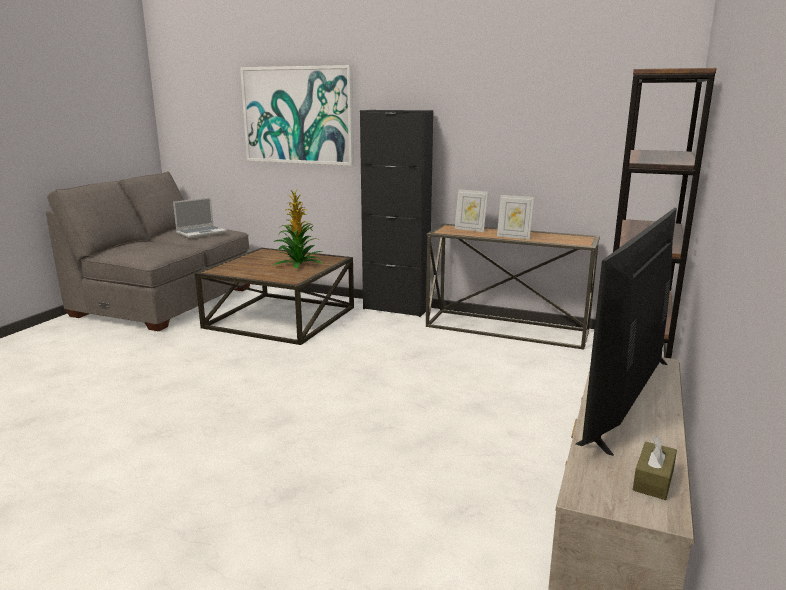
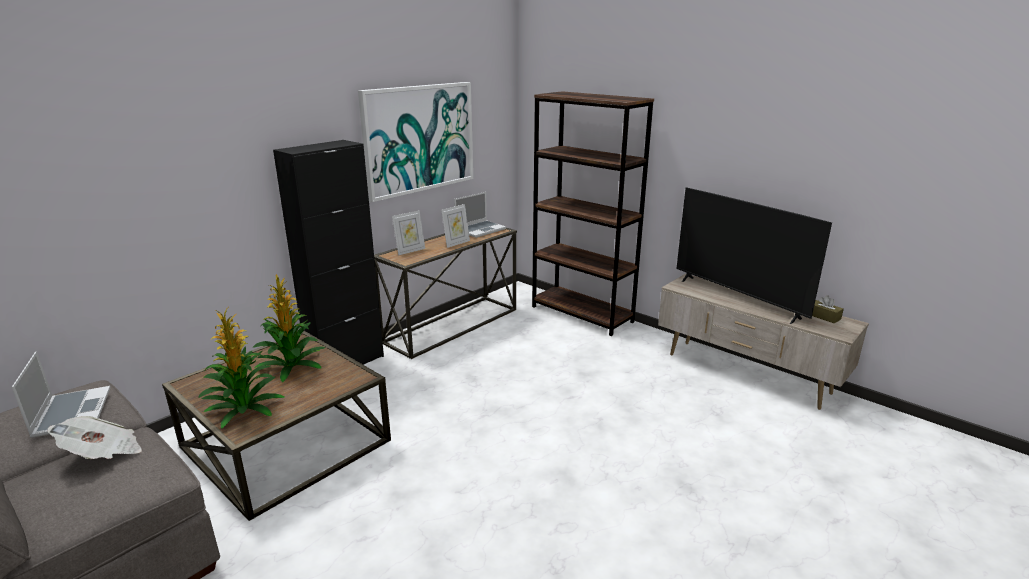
camera: 70 degrees left, 5 degrees up
picture [240,65,354,166] -> picture moved to [358,82,473,202]
none -> newspaper [47,416,142,459]
none -> potted plant [198,308,284,429]
none -> laptop [454,192,506,238]

